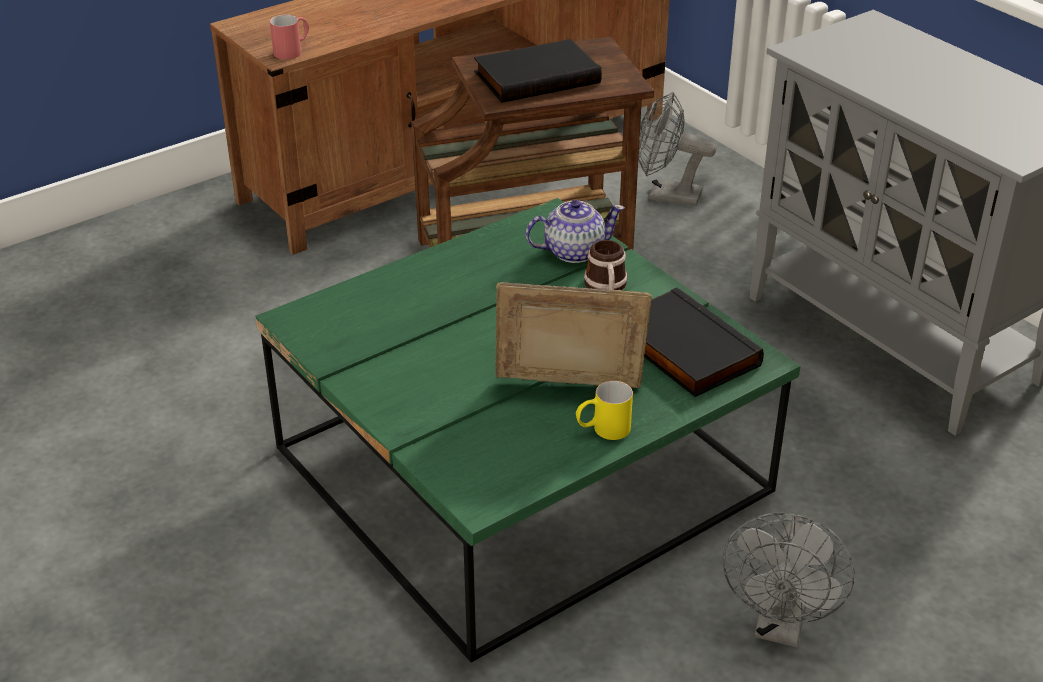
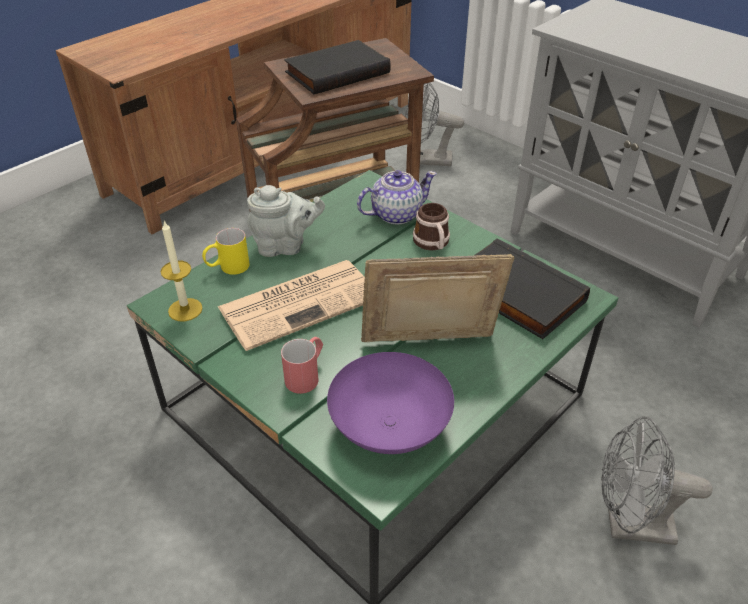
camera: 10 degrees left, 5 degrees up
red mug [270,15,309,59] -> red mug moved to [281,337,323,394]
yellow mug [576,381,633,440] -> yellow mug moved to [202,228,250,275]
grey fan [723,513,855,647] -> grey fan turned 90 degrees clockwise [601,416,712,545]
none -> candle [161,221,203,322]
none -> newspaper [218,260,365,351]
none -> grey teapot [247,185,325,257]
none -> purple bowl [327,352,454,454]

